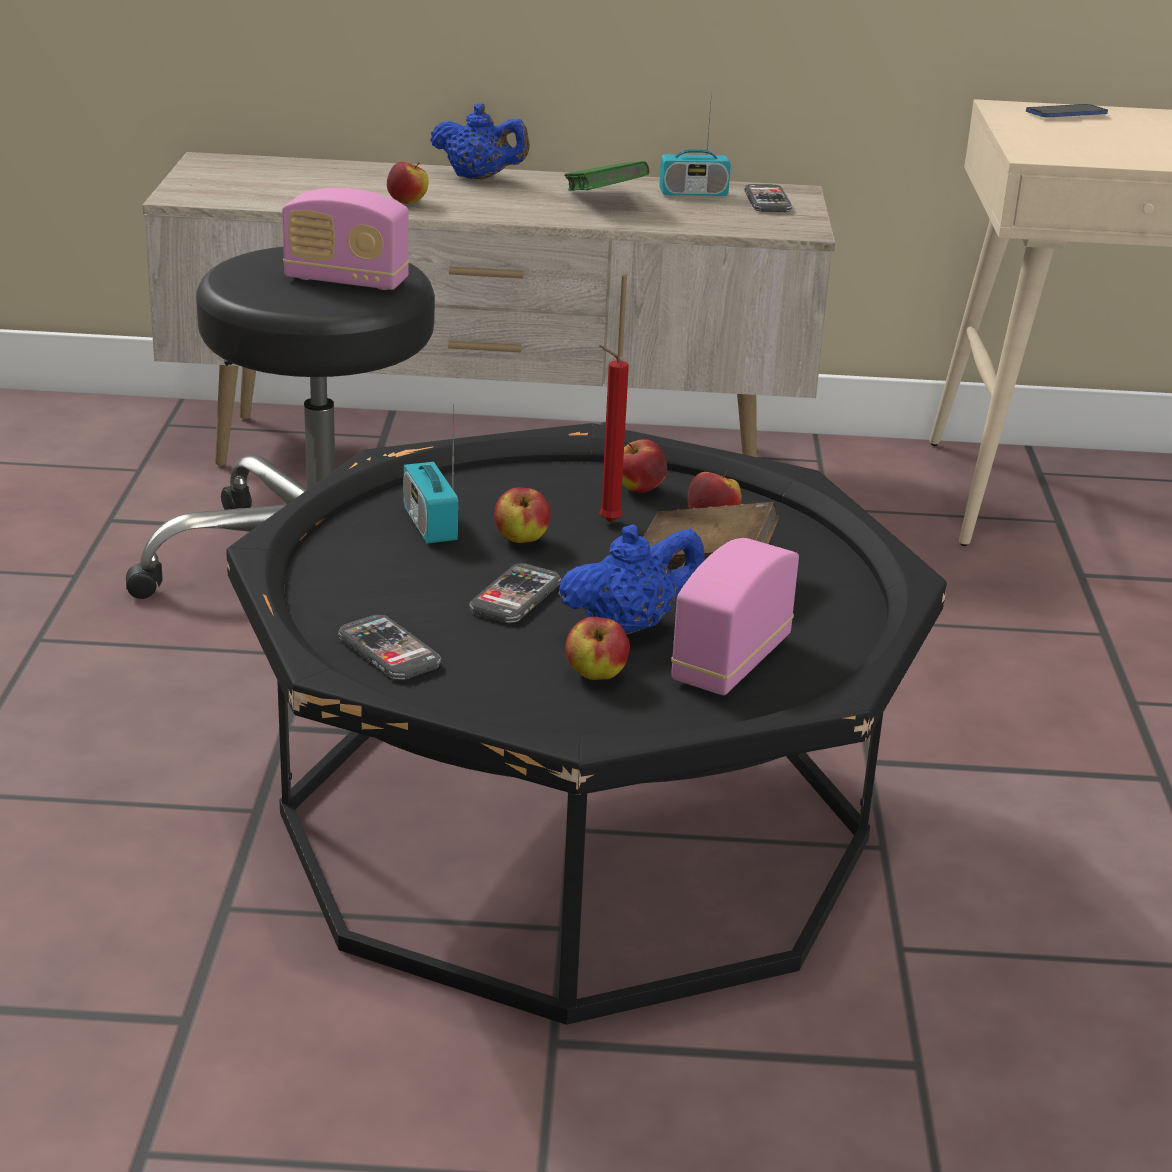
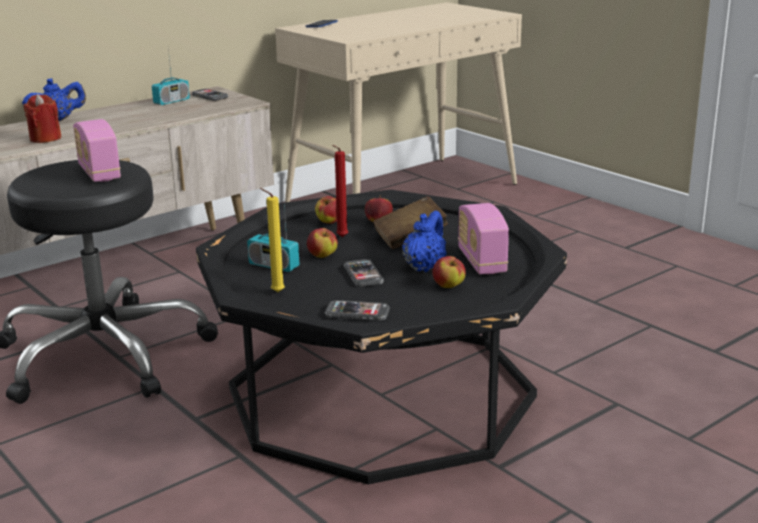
camera: 40 degrees left, 5 degrees down
radio [282,188,409,290] -> radio turned 90 degrees clockwise [73,119,121,182]
apple [387,161,429,204] -> red candle [23,94,62,143]
green book [564,161,649,191] -> none
none -> yellow candle [260,188,285,292]

